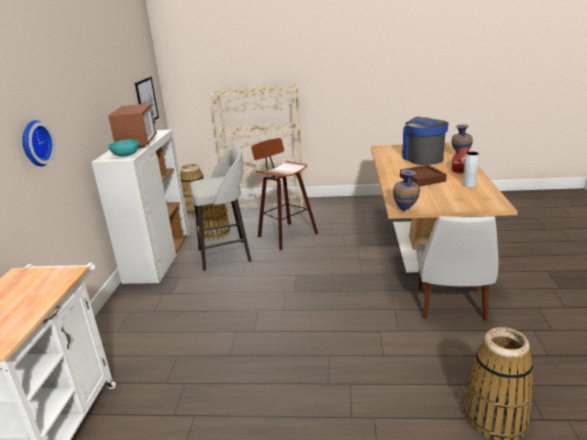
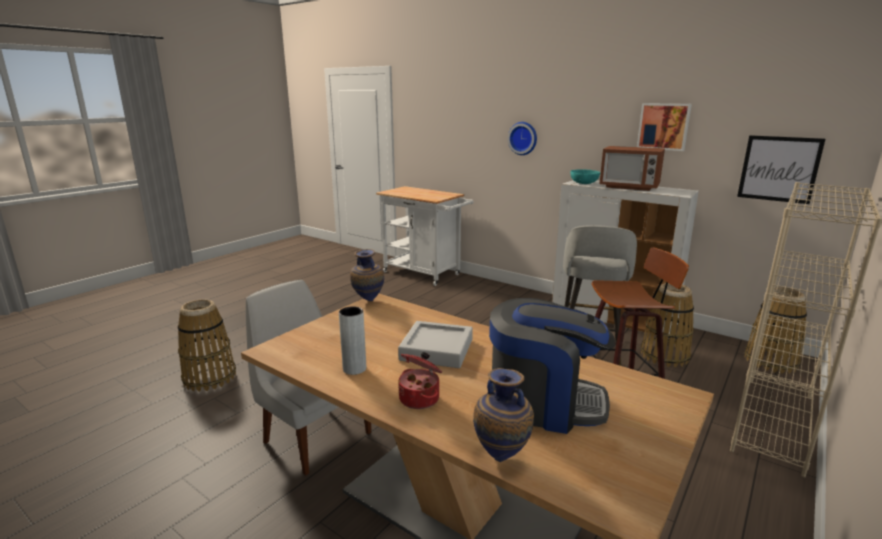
camera: 120 degrees right, 5 degrees down
brown tray [400,165,447,186] -> grey tray [398,321,473,368]
none -> picture [637,103,692,151]

